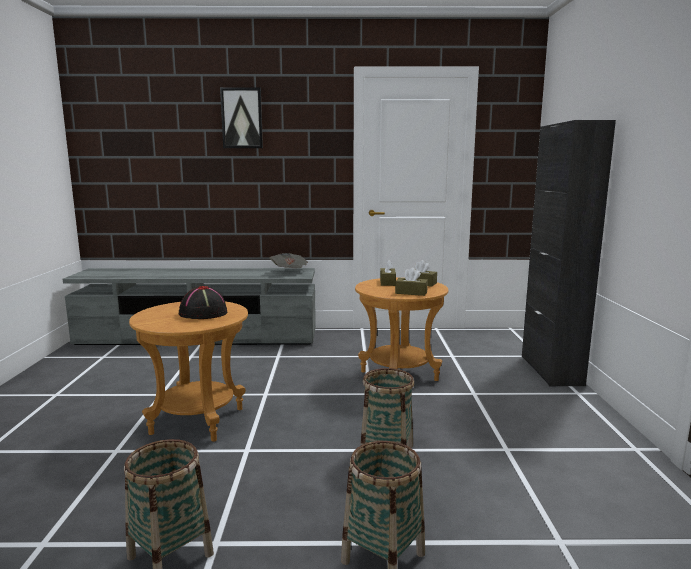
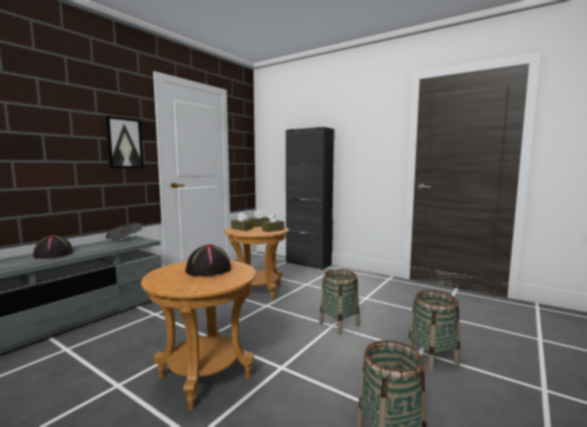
camera: 55 degrees left, 5 degrees down
picture [220,87,263,148] -> picture moved to [105,116,144,168]
none -> black hat [33,235,74,259]

